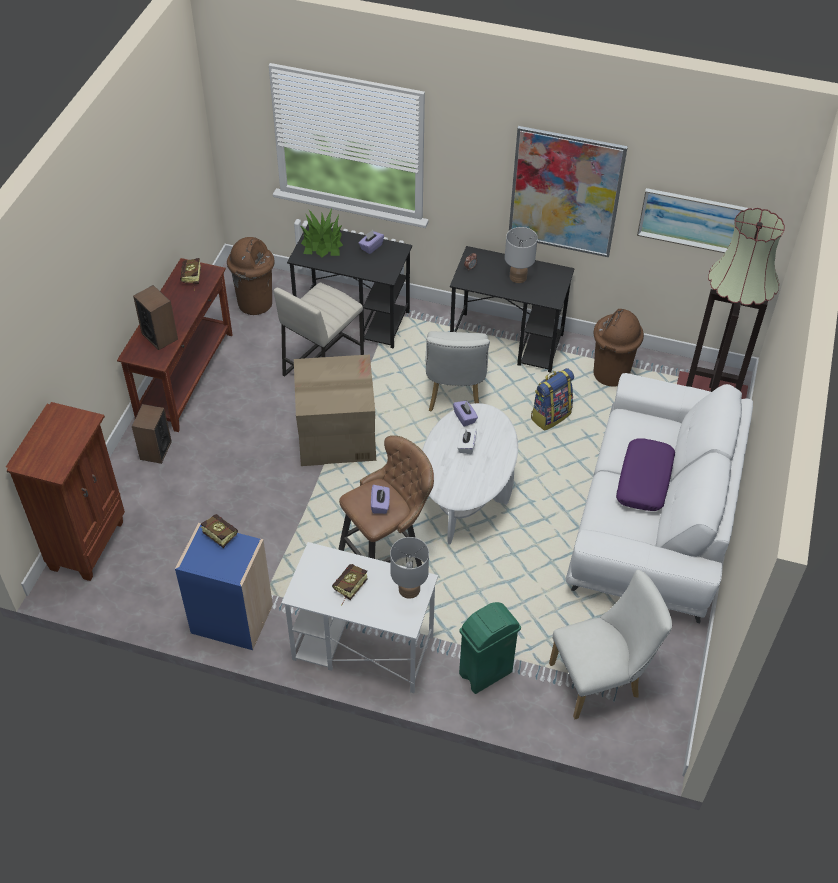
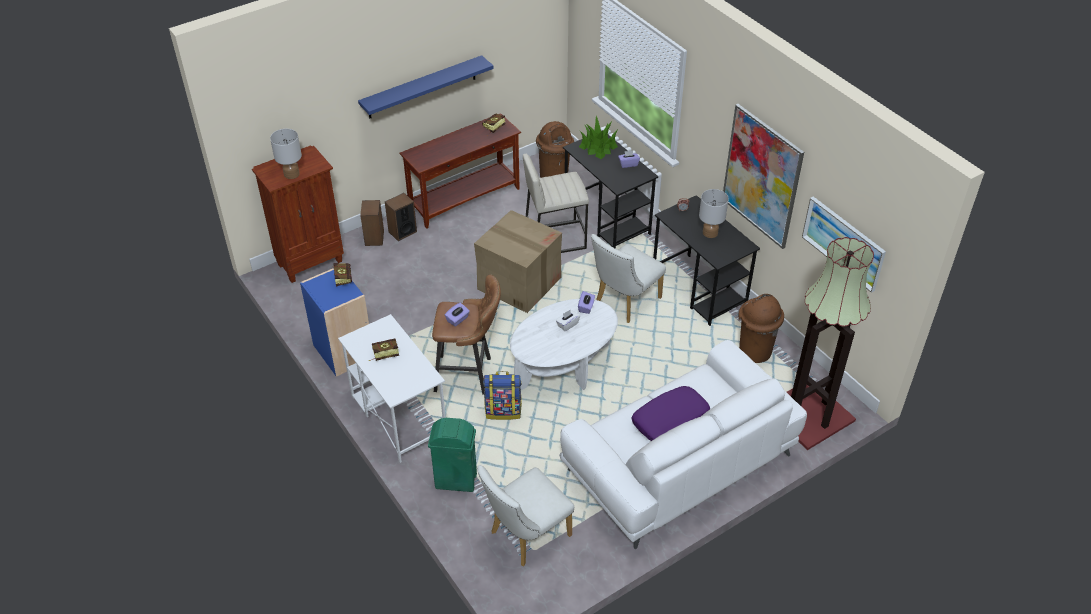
camera: 40 degrees right, 5 degrees down
speaker [133,285,178,350] -> speaker moved to [360,200,384,246]
grey table lamp [390,537,429,599] -> grey table lamp moved to [270,129,302,179]
backpack [531,368,574,431] -> backpack moved to [483,371,522,420]
white chair [549,570,672,719] -> white chair turned 120 degrees clockwise [477,465,574,566]
none -> blue shelf [358,55,494,119]

